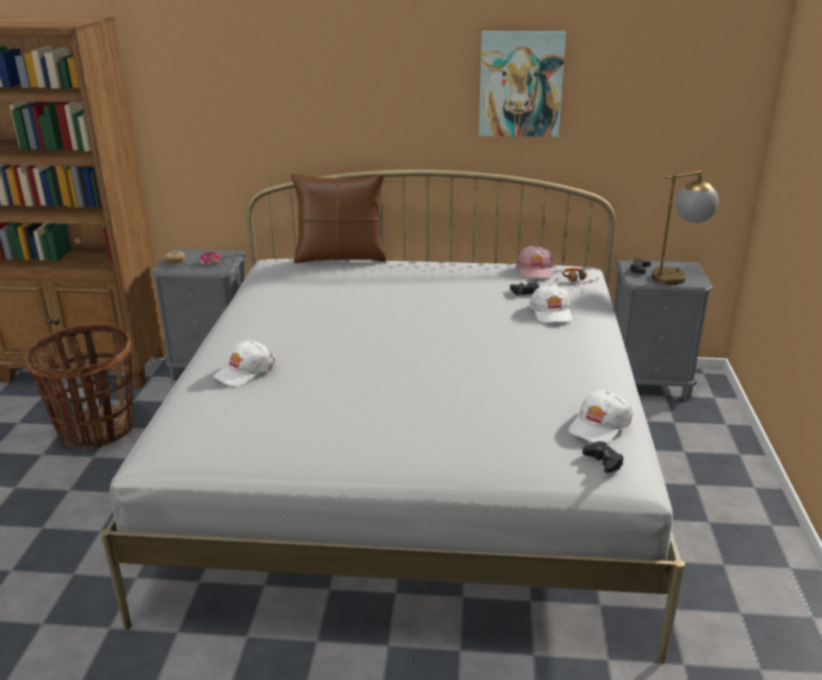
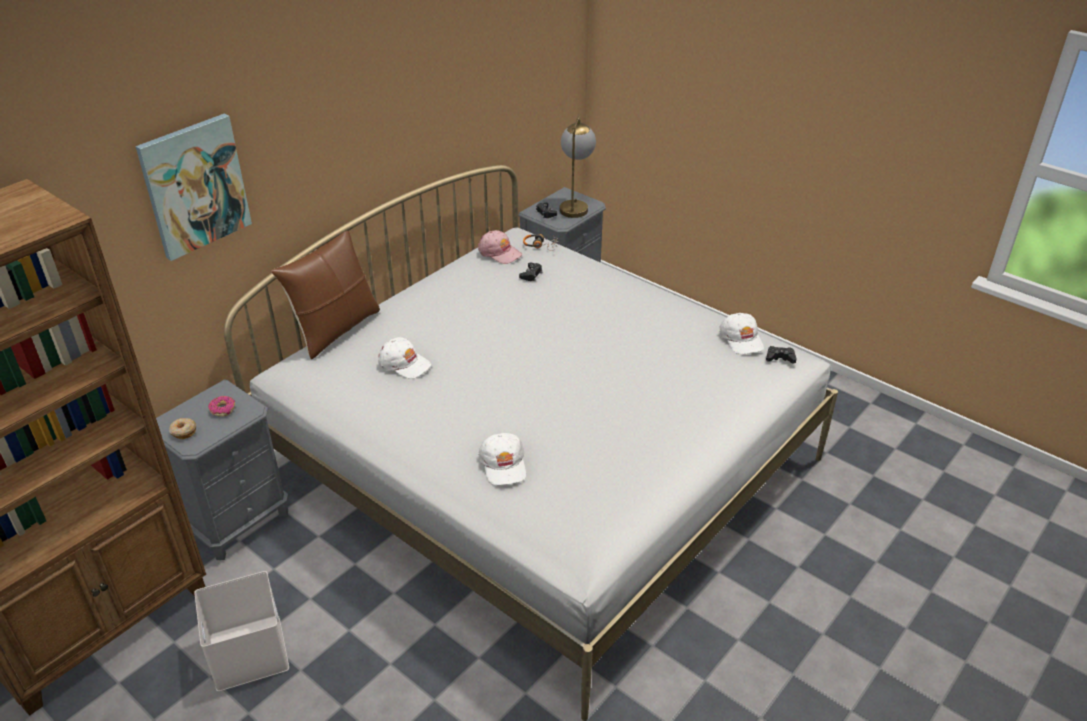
camera: 55 degrees left, 10 degrees up
basket [24,324,134,448] -> white storage box [194,571,289,691]
picture [479,31,566,137] -> picture moved to [135,114,252,261]
white cap [529,284,572,323] -> white cap moved to [378,337,431,379]

